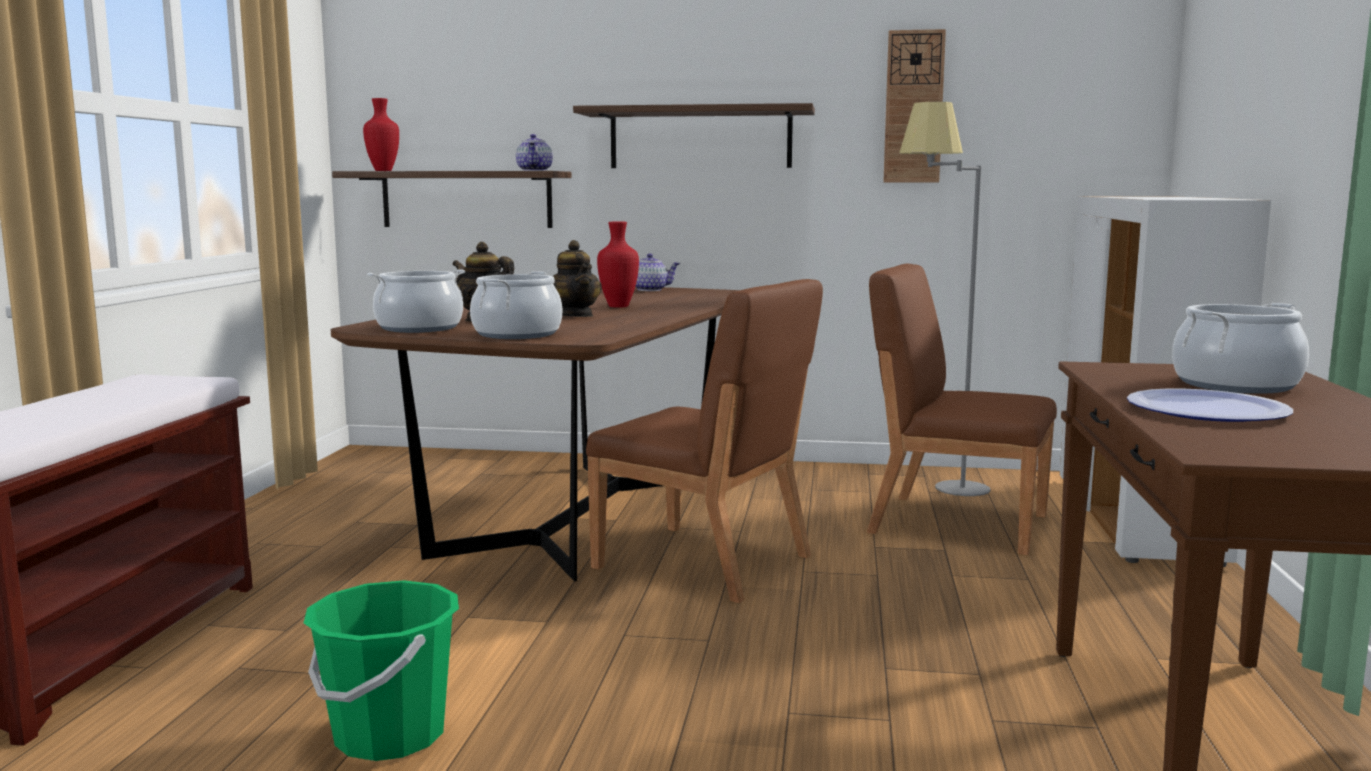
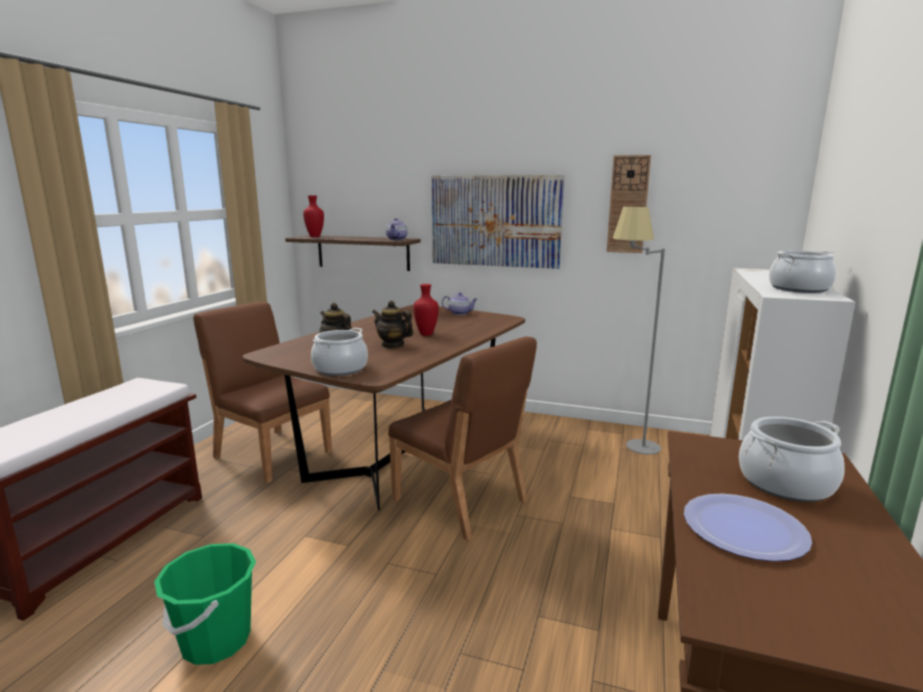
camera: 10 degrees right, 5 degrees up
cooking pot [367,269,465,333] -> cooking pot moved to [769,251,836,293]
teapot [553,240,602,317] -> teapot turned 135 degrees clockwise [372,301,414,348]
shelf [573,103,815,168] -> picture [431,175,564,269]
brown chair [867,264,1057,555] -> brown chair moved to [193,301,332,483]

